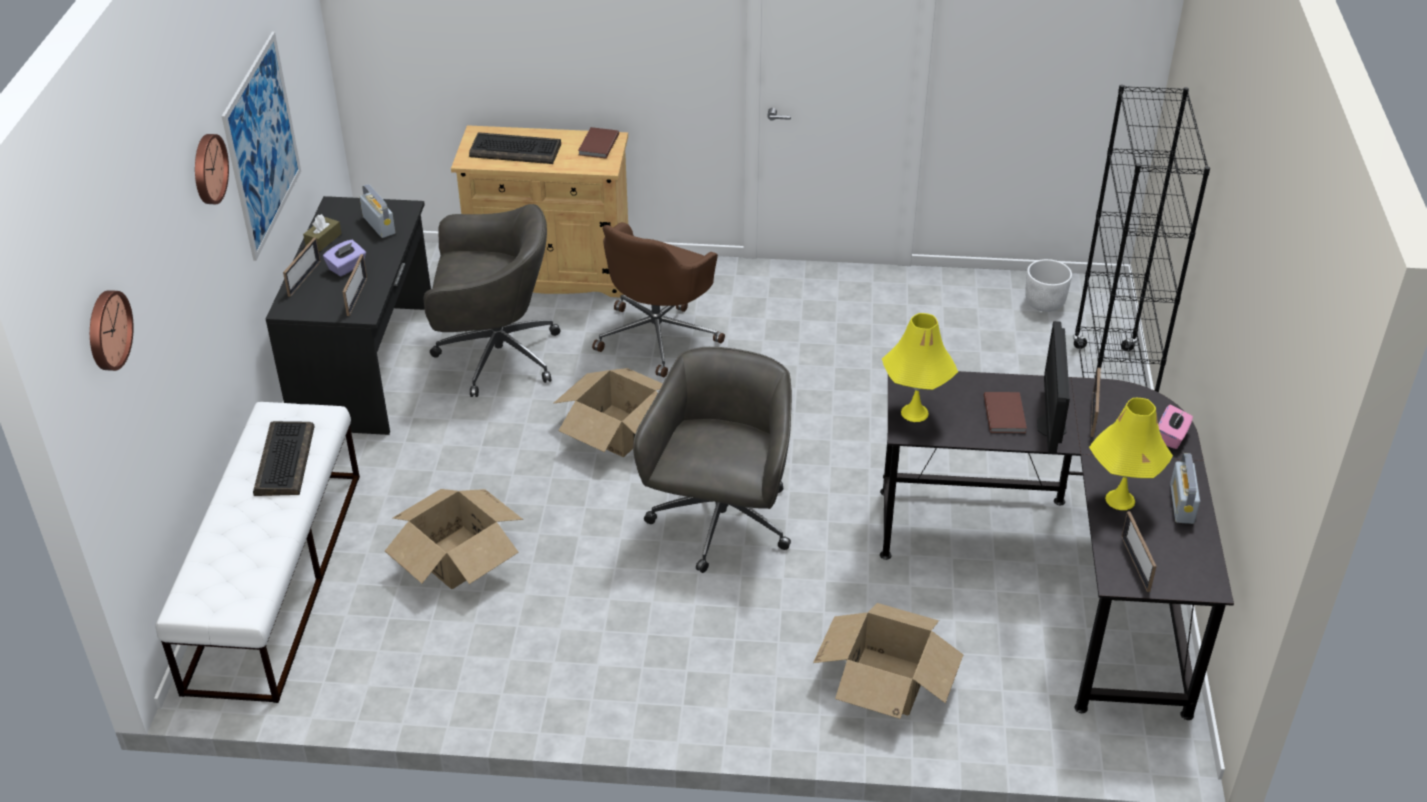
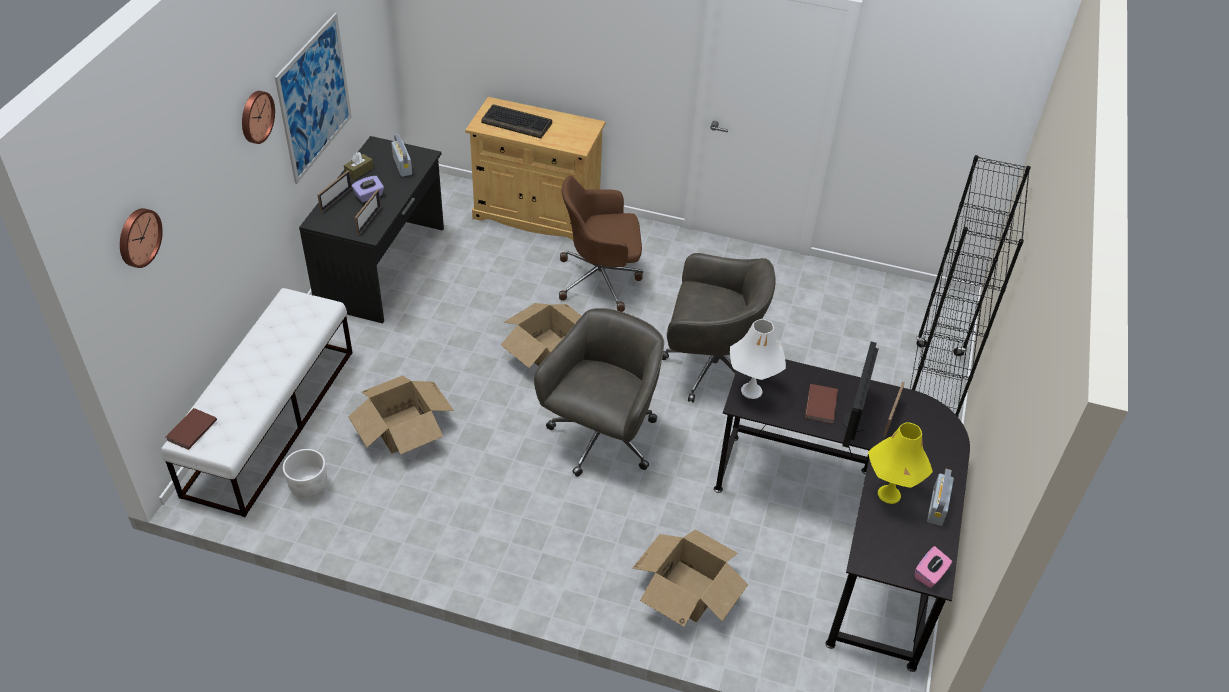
camera: 10 degrees right, 5 degrees up
keyboard [253,421,315,496] -> none
grey office chair [424,204,561,397] -> grey office chair moved to [662,253,776,403]
brown book [578,127,619,159] -> brown book moved to [166,408,217,450]
brown office chair [592,222,725,377] -> brown office chair turned 45 degrees clockwise [559,176,643,312]
yellow table lamp [882,313,958,422] -> white table lamp [730,319,786,399]
white planter [1025,259,1072,312] -> white planter moved to [283,449,327,499]
picture frame [1121,511,1157,592] -> none
pink tissue box [1158,404,1193,449] -> pink tissue box moved to [915,546,952,588]

